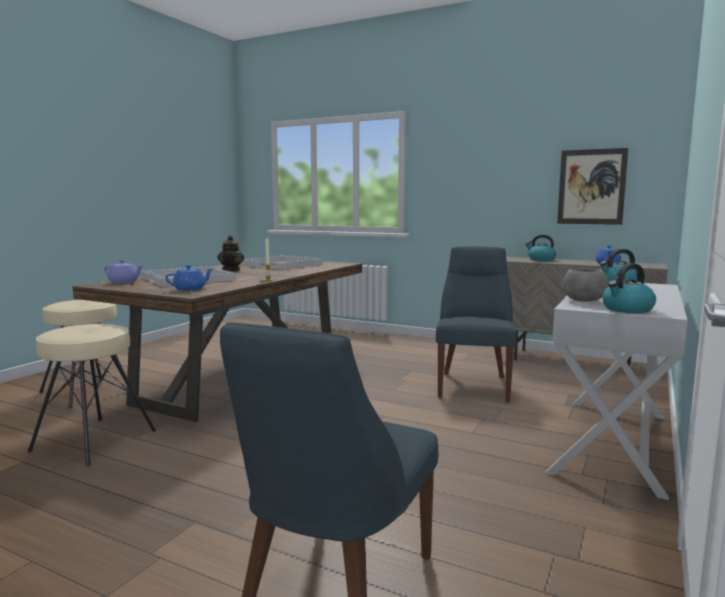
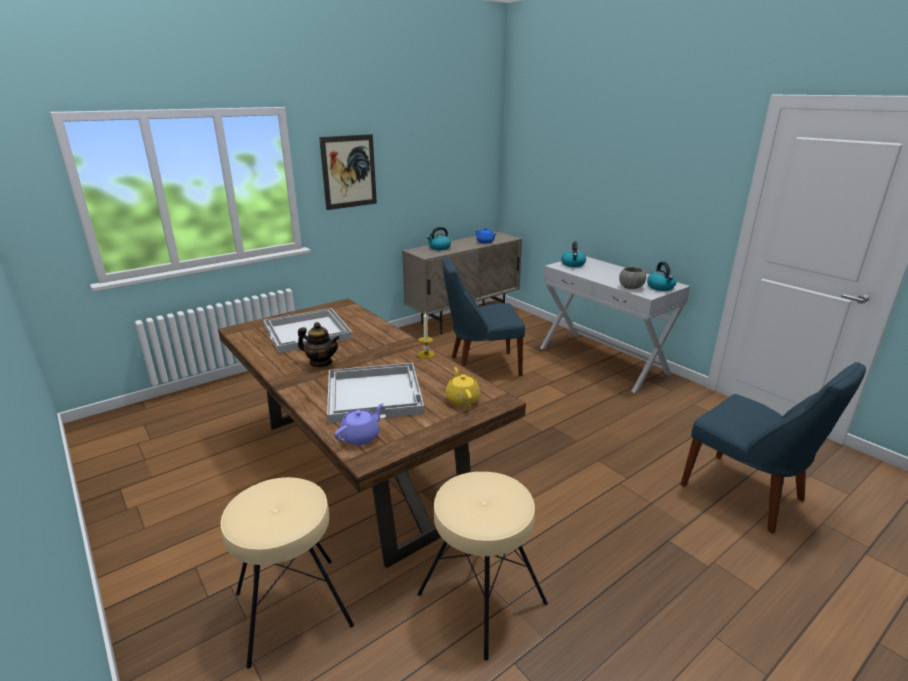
camera: 65 degrees left, 15 degrees up
blue teapot [165,265,214,291] -> yellow teapot [445,367,481,406]
blue chair [436,247,517,402] -> blue chair turned 45 degrees counterclockwise [443,258,525,376]
picture [557,148,628,225] -> picture moved to [319,134,377,210]

